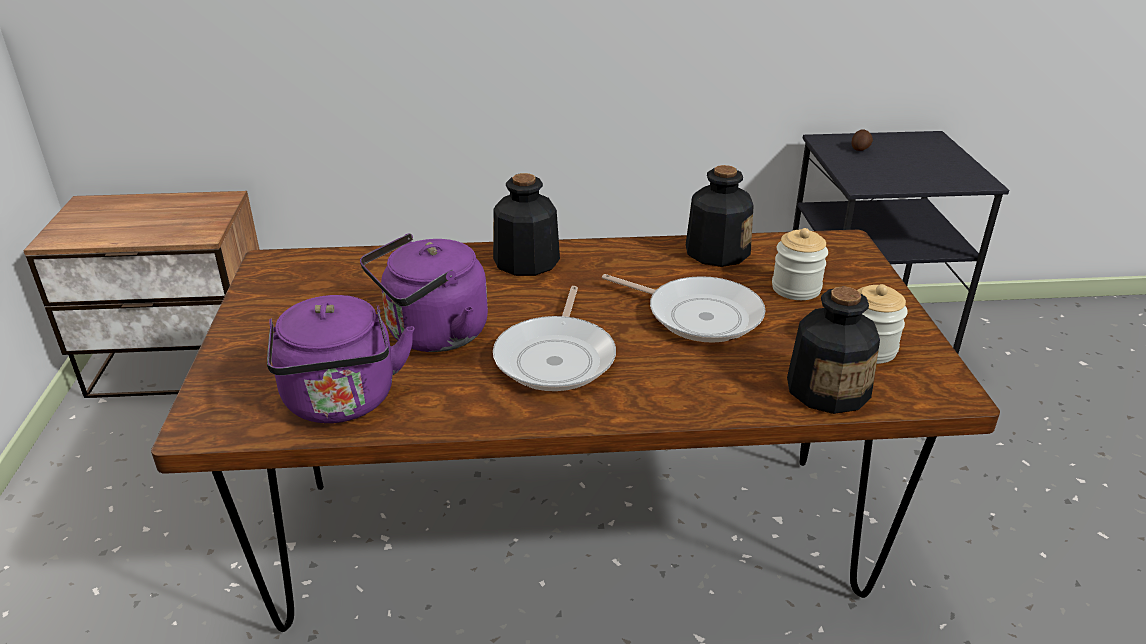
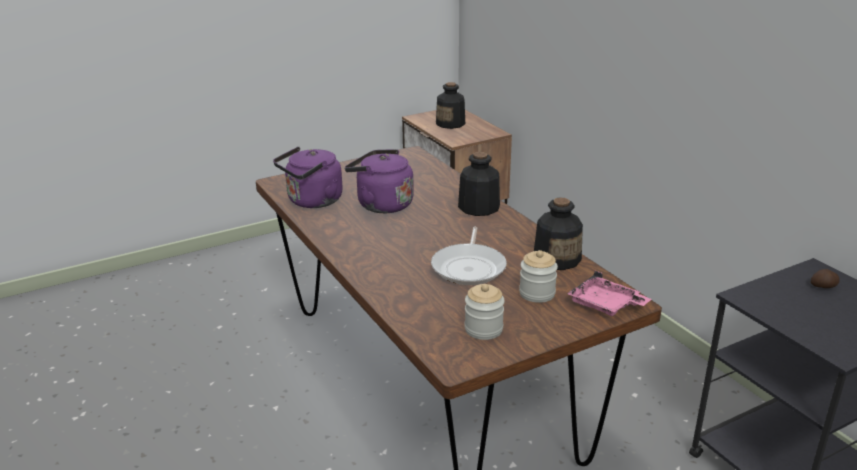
camera: 65 degrees right, 5 degrees down
frying pan [493,286,616,391] -> none
bottle [787,286,880,414] -> bottle moved to [436,82,465,129]
none -> pink tray [567,271,651,316]

